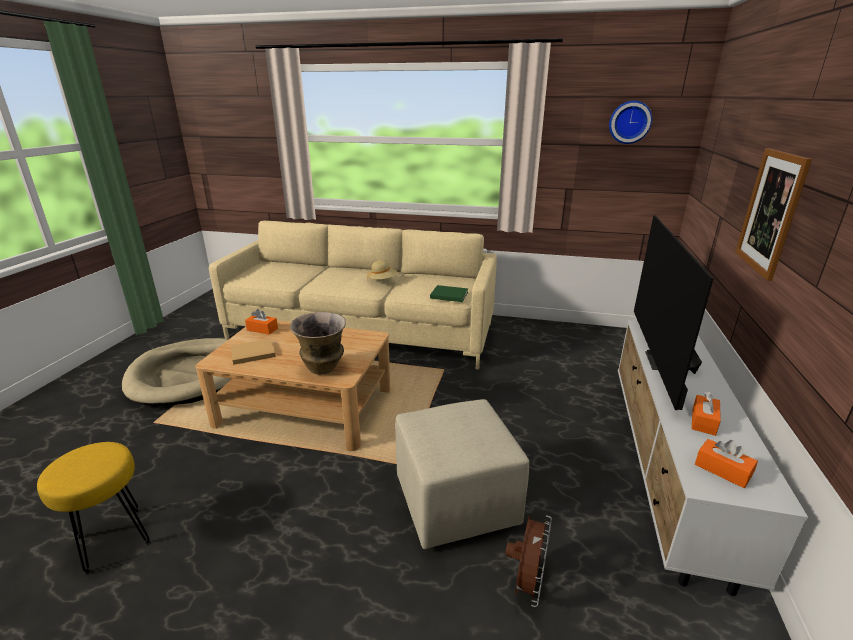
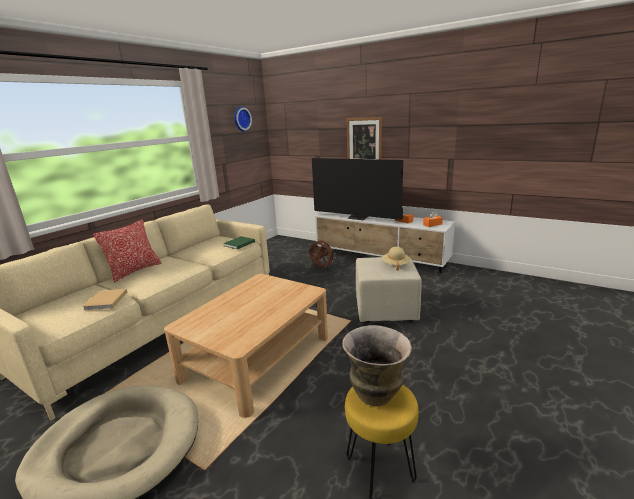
camera: 70 degrees left, 5 degrees down
beige book [231,339,276,365] -> beige book moved to [82,289,127,310]
orange tissue box [245,309,278,335] -> none
vase [290,312,346,375] -> vase moved to [342,325,412,406]
beige hat [367,260,397,281] -> beige hat moved to [382,247,410,271]
brown fan [505,515,552,607] -> brown fan moved to [309,239,335,268]
none -> pillow [93,220,162,283]

